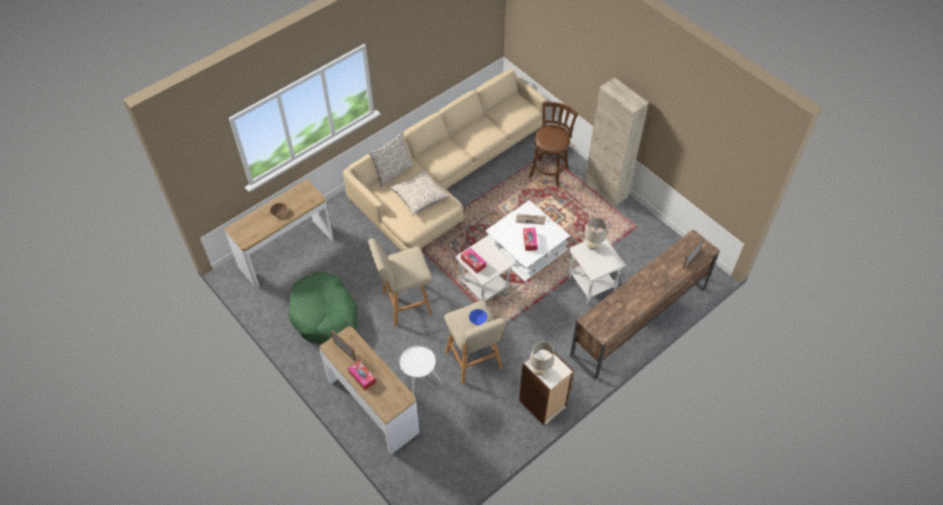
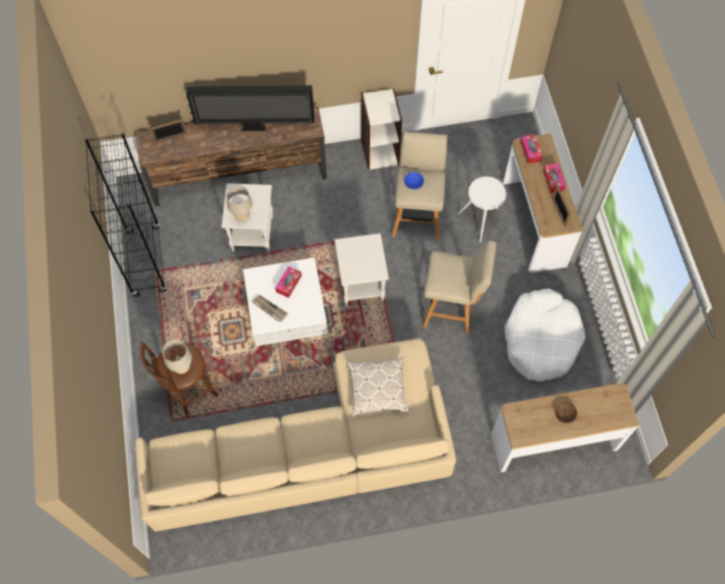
camera: 150 degrees left, 10 degrees up
green dog bed [289,272,358,345] -> white dog bed [505,289,586,381]
pillow [368,131,414,188] -> none
tissue box [461,248,486,273] -> tissue box moved to [520,134,543,164]
beige table lamp [530,342,554,376] -> beige table lamp moved to [162,340,192,374]
beige cabinet [585,77,649,207] -> none
none -> black bookcase [85,133,167,297]
none -> television [186,85,314,131]

